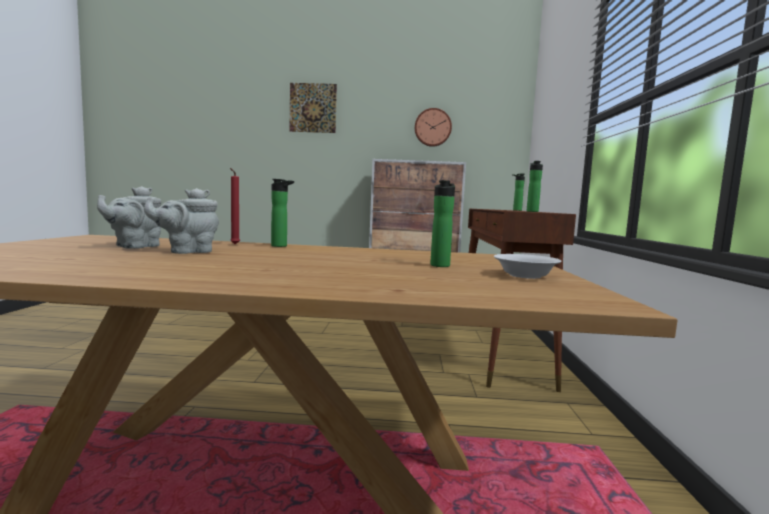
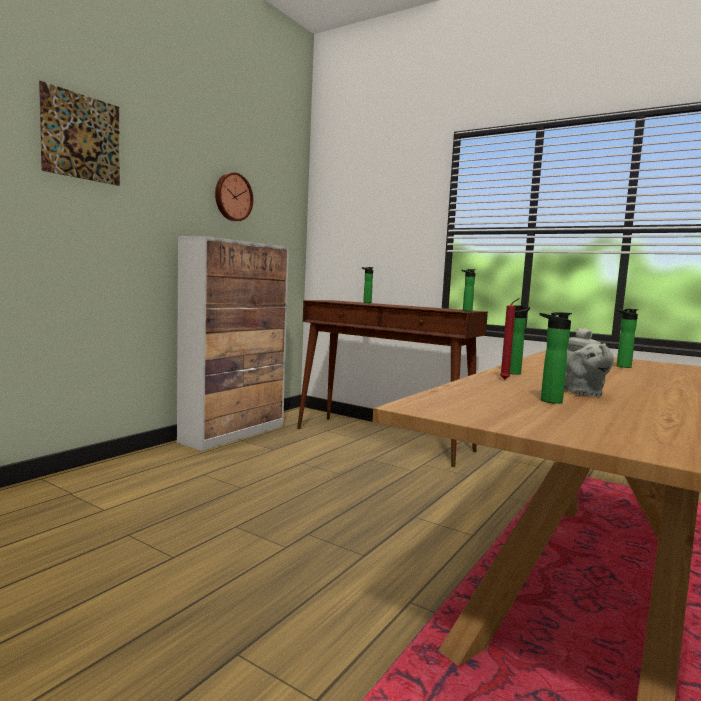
camera: 60 degrees left, 0 degrees up
grey teapot [97,186,162,249] -> bottle [540,312,572,404]
white bowl [494,254,562,279] -> none

